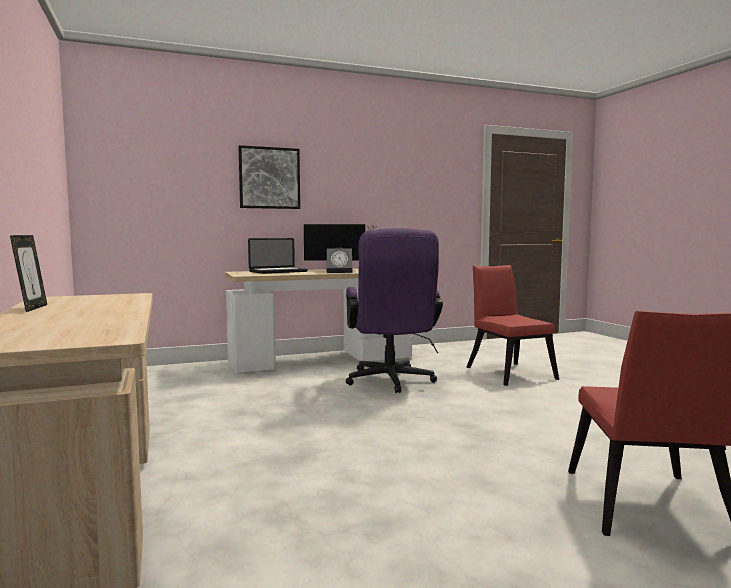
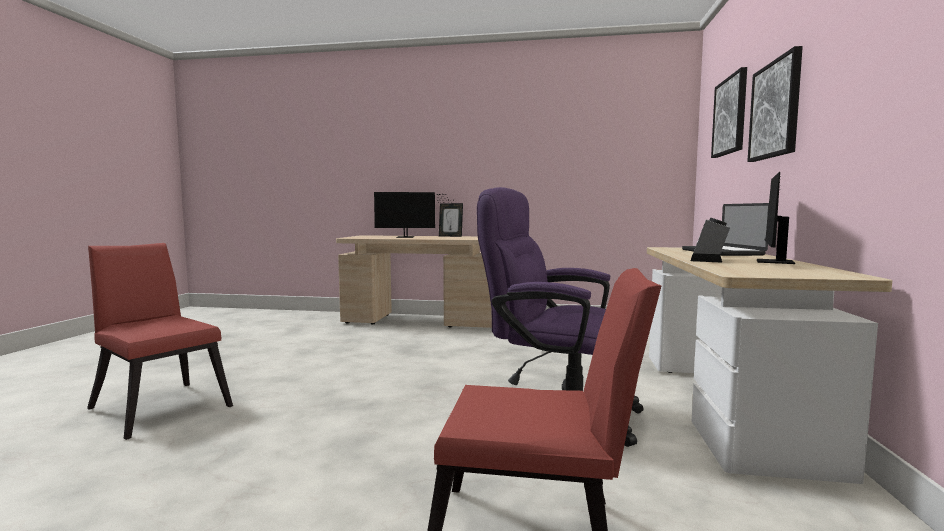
camera: 120 degrees right, 0 degrees up
none -> monitor [374,192,449,238]
none -> picture [711,67,747,158]

